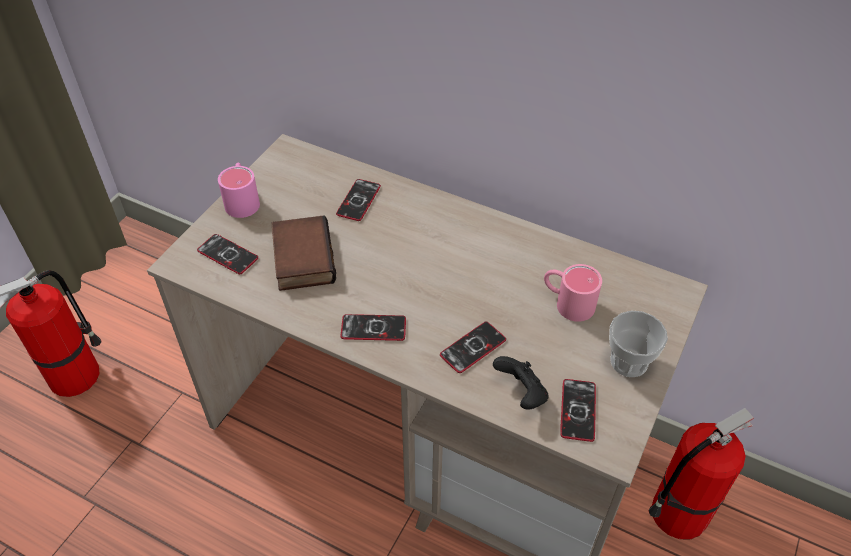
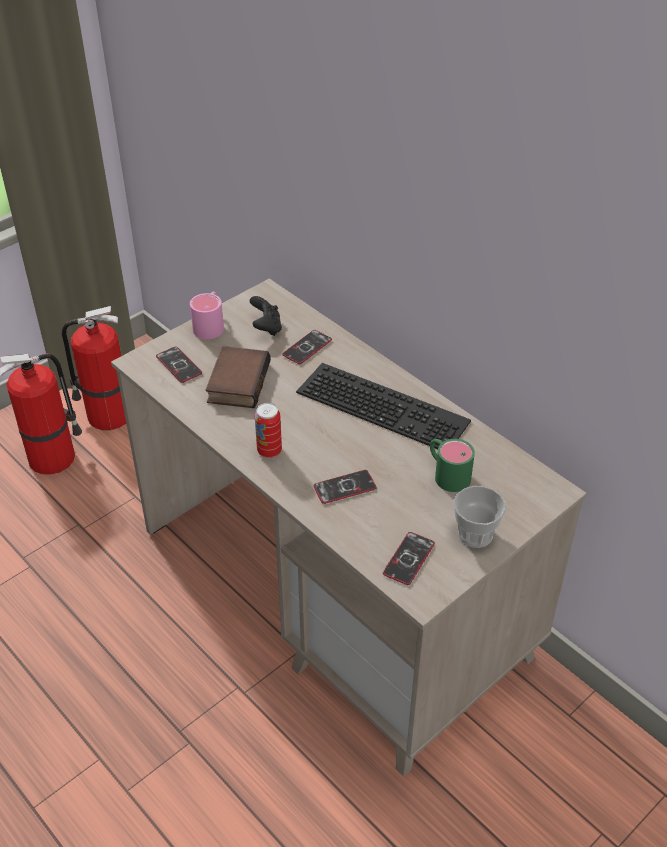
camera: 20 degrees right, 5 degrees down
phone [340,314,406,341] -> can [255,403,282,458]
black game controller [493,356,548,410] -> black game controller moved to [250,296,282,336]
pink mug [544,264,602,322] -> green mug [430,439,475,492]
fire extinguisher [648,408,754,540] -> fire extinguisher moved to [62,306,126,430]
none -> keyboard [296,363,471,449]

